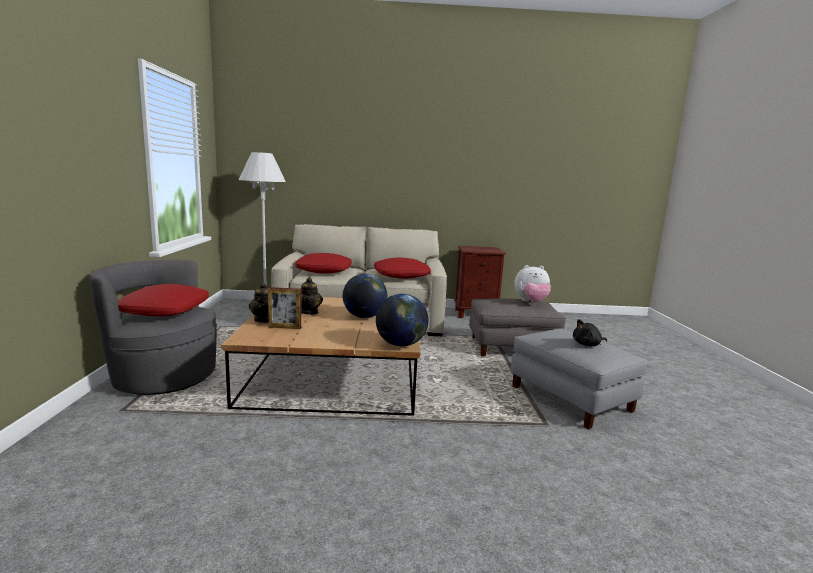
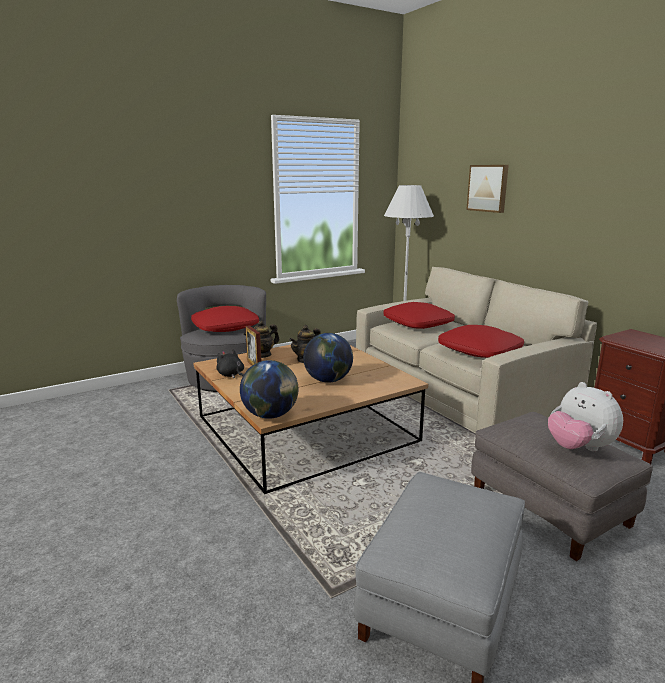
camera: 60 degrees right, 5 degrees up
black plush toy [573,319,607,346] -> black plush toy moved to [216,349,244,378]
none -> picture [466,165,509,213]

